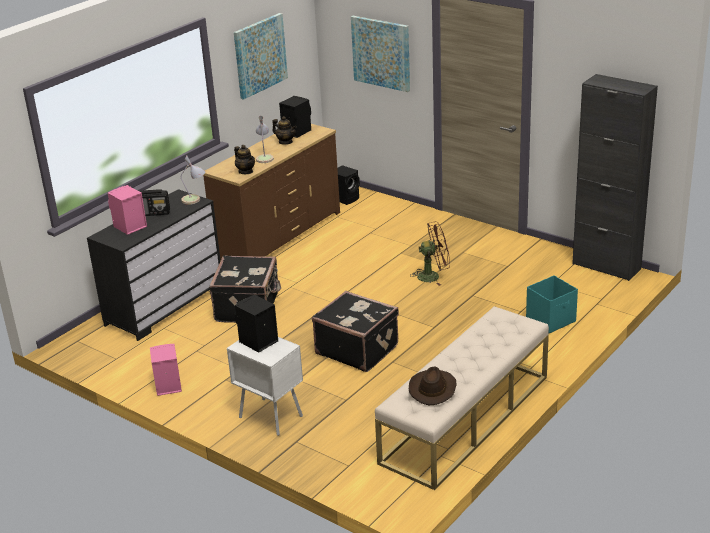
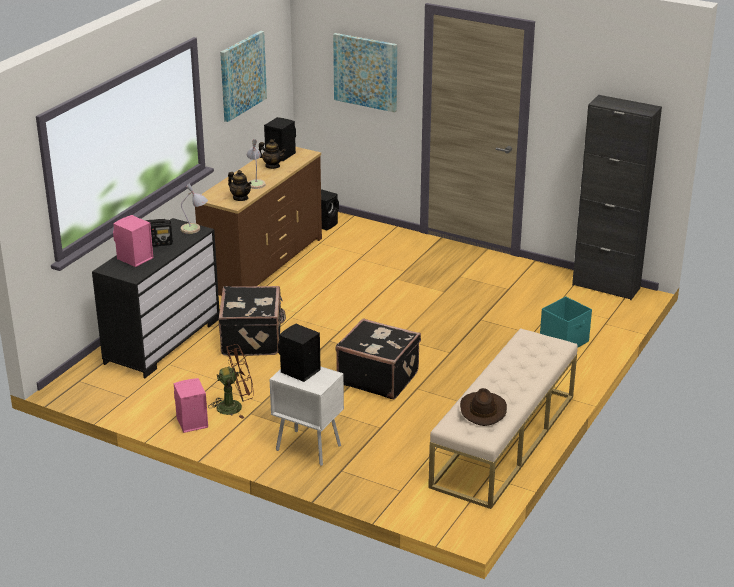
camera: 10 degrees left, 0 degrees up
brown fan [411,221,450,286] -> brown fan moved to [208,344,254,419]

